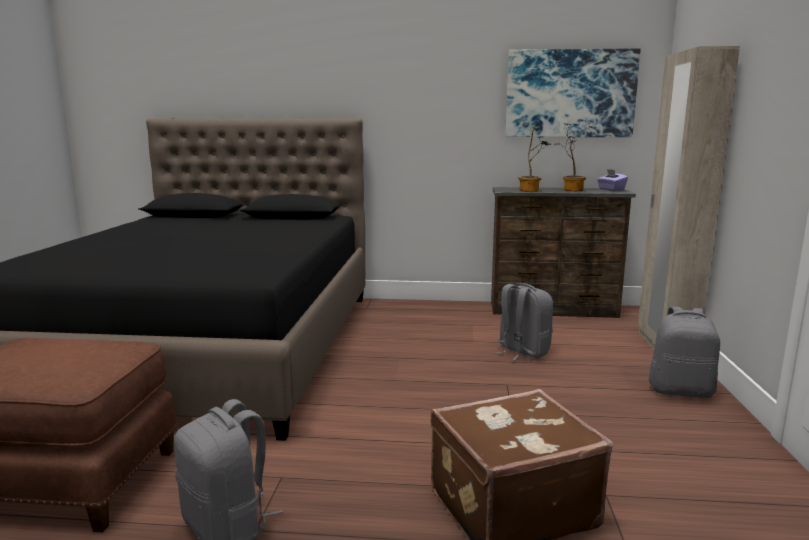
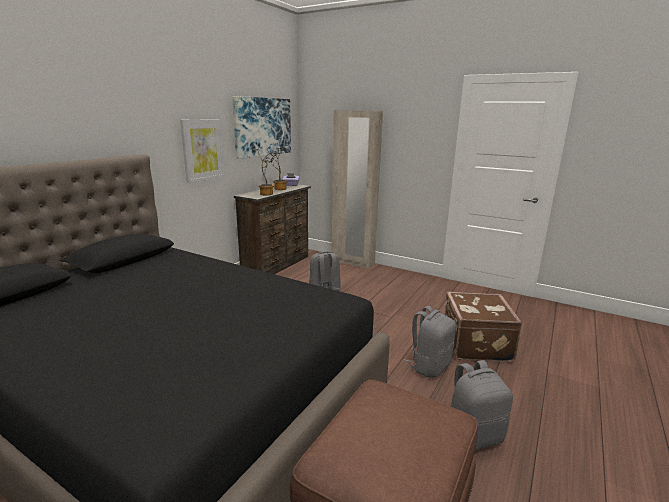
camera: 65 degrees left, 5 degrees up
grey backpack [649,307,720,398] -> grey backpack moved to [403,306,456,378]
none -> picture [180,119,225,183]

